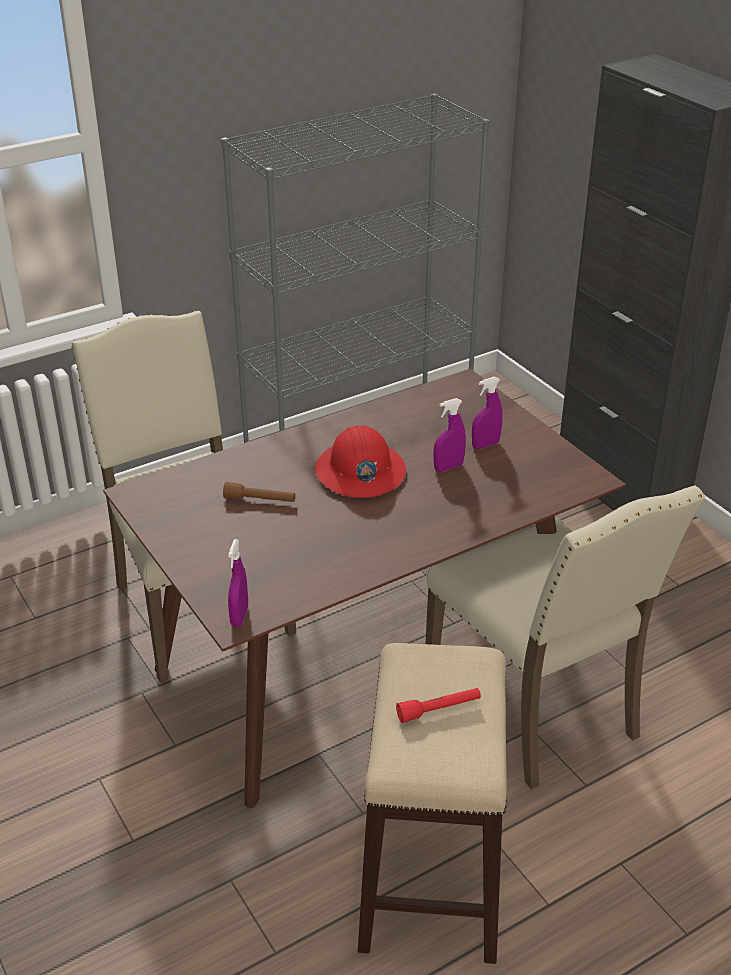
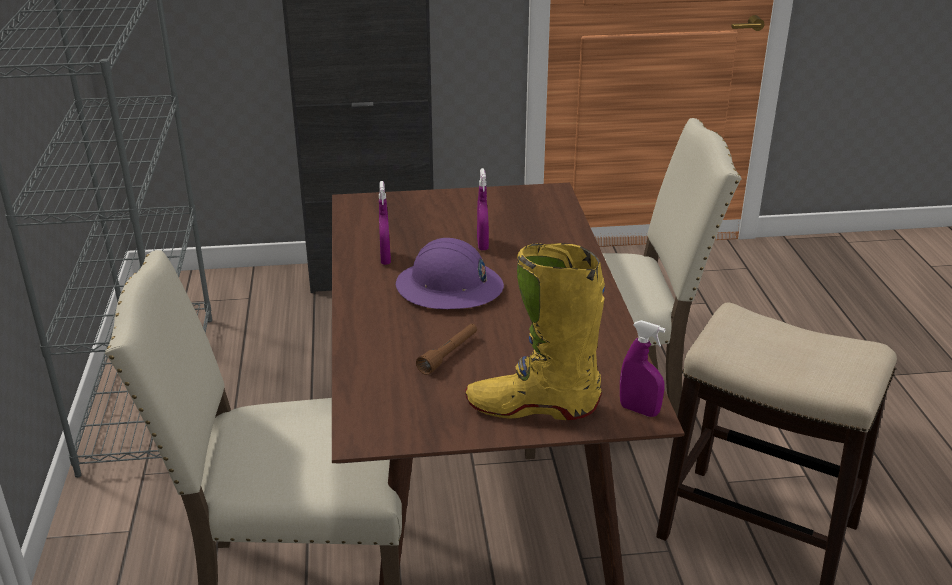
camera: 65 degrees left, 5 degrees down
red hard hat [315,425,406,498] -> purple hard hat [396,238,504,309]
red flashlight [396,688,481,723] -> none
purple spray bottle [472,376,502,449] -> purple spray bottle moved to [379,181,391,265]
none -> yellow boot [465,243,605,420]

